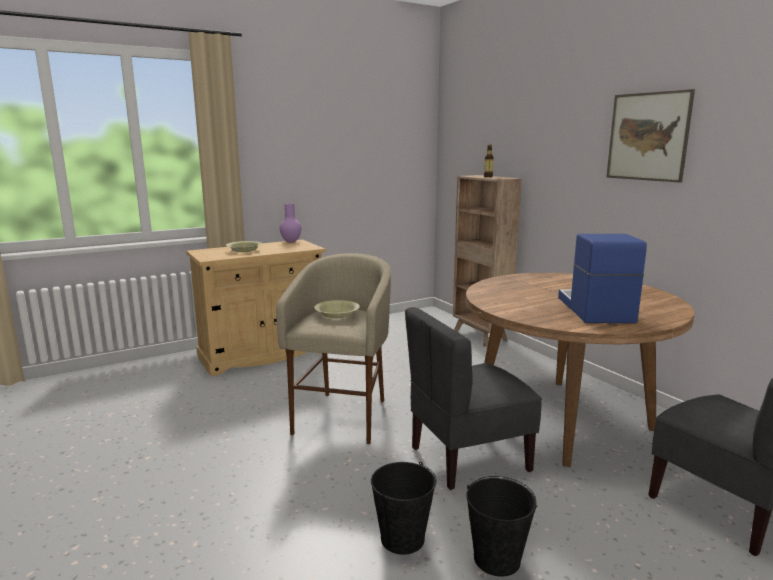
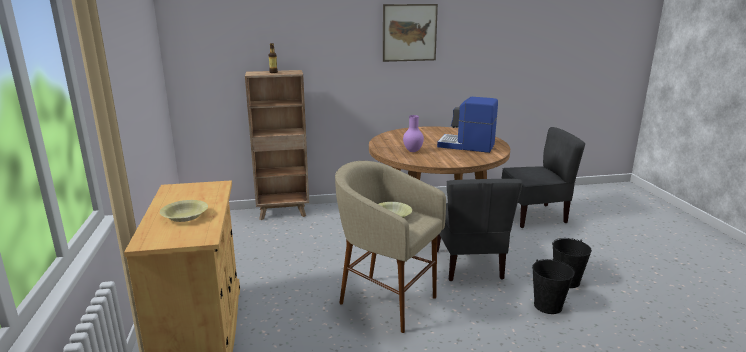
camera: 70 degrees left, 5 degrees up
purple vase [280,204,301,243] -> purple vase moved to [403,115,424,152]

